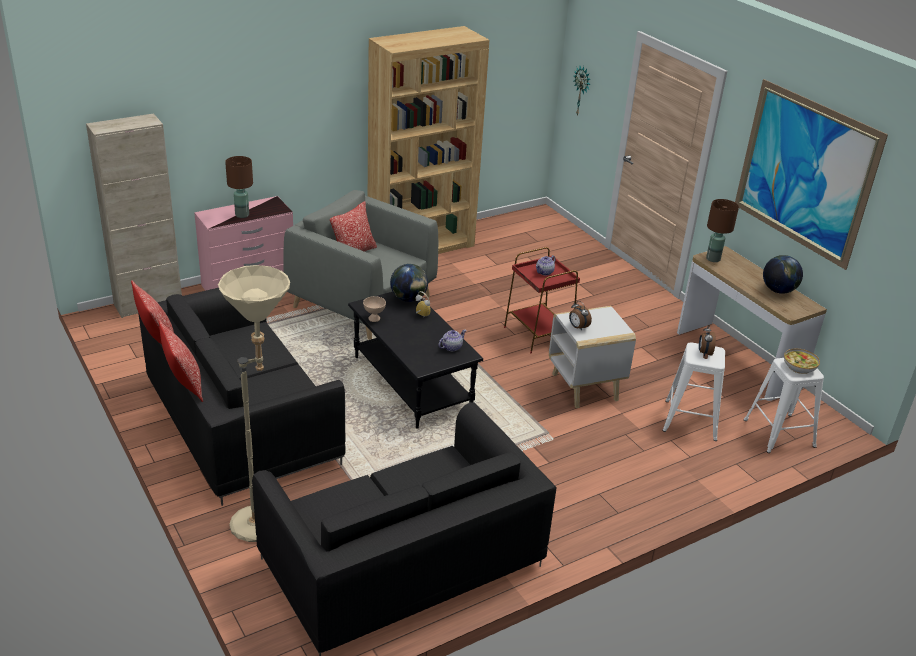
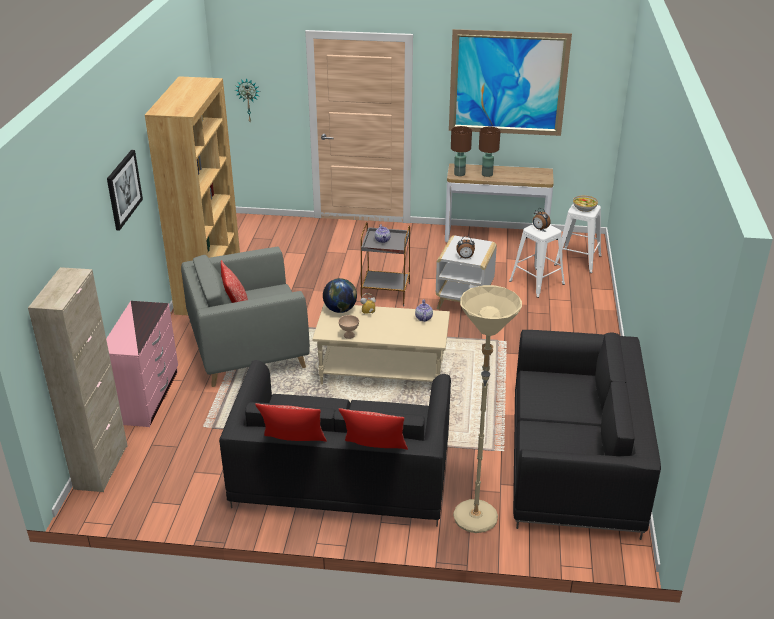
camera: 50 degrees left, 0 degrees up
brown table lamp [225,156,253,218] -> brown table lamp moved to [479,127,501,177]
black coffee table [348,292,483,429] -> beige coffee table [312,303,450,384]
red side table [504,247,580,353] -> grey side table [361,222,410,306]
globe [763,255,803,294] -> none
none -> picture [107,150,143,231]

